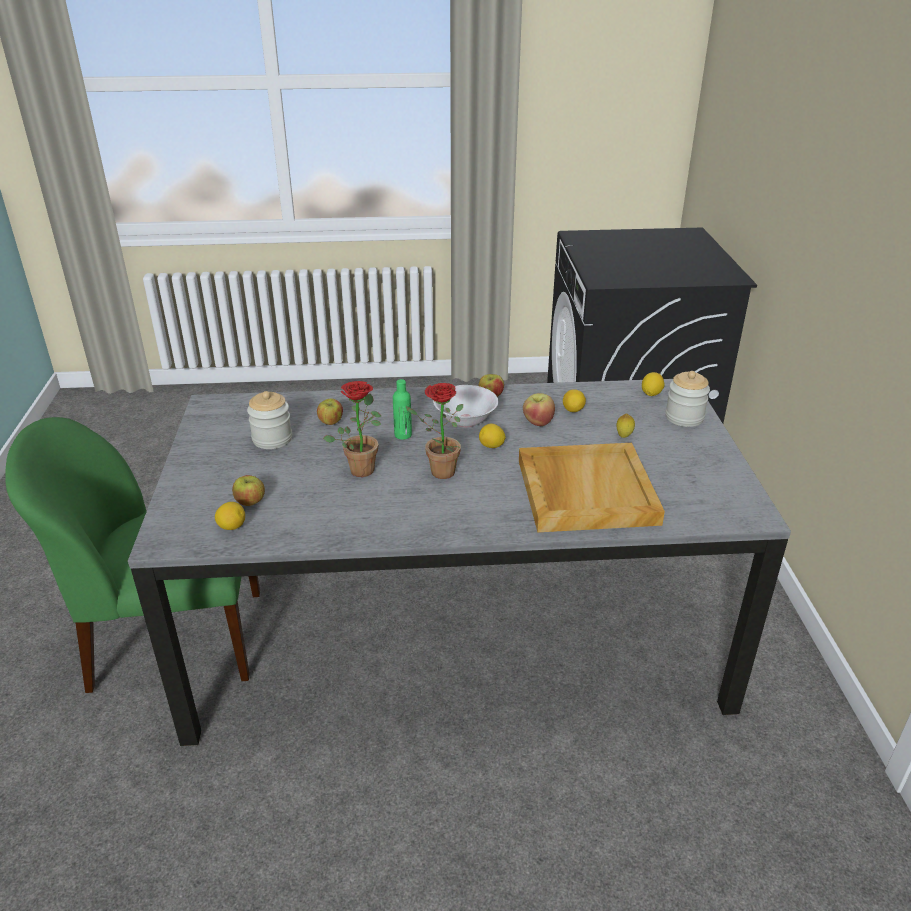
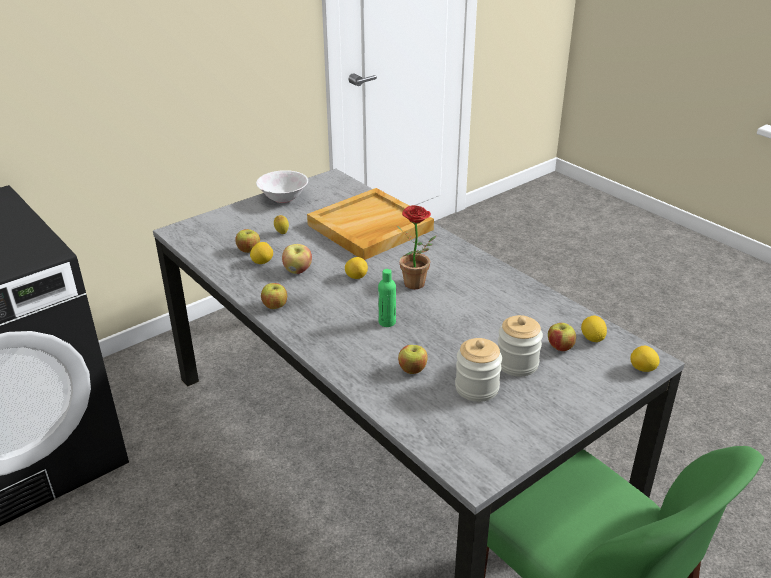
camera: 125 degrees left, 0 degrees up
potted plant [323,381,381,477] -> none
white bowl [433,385,498,427] -> white bowl moved to [256,170,308,203]
lemon [642,372,665,396] -> lemon moved to [630,346,660,372]
jar [665,371,710,427] -> jar moved to [498,315,543,377]
none -> apple [235,229,260,253]

